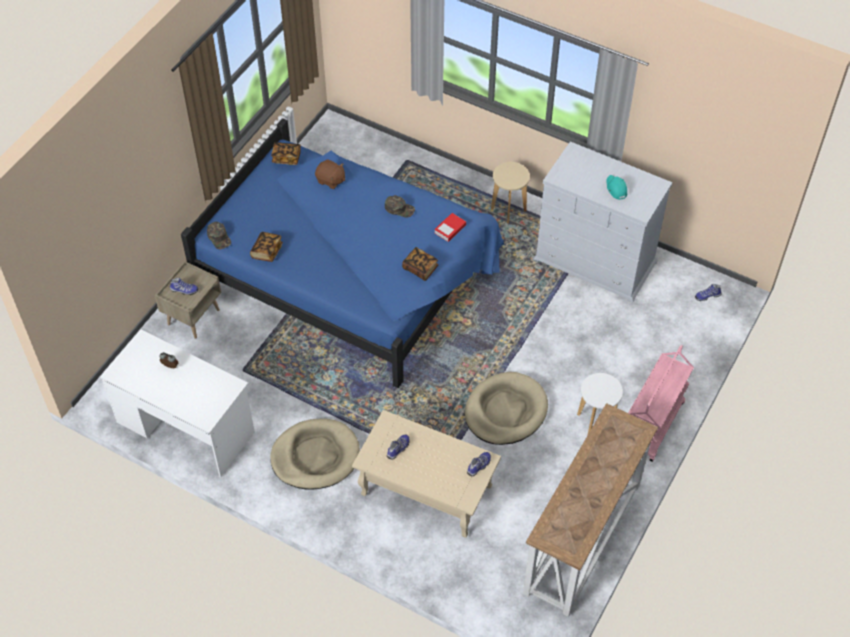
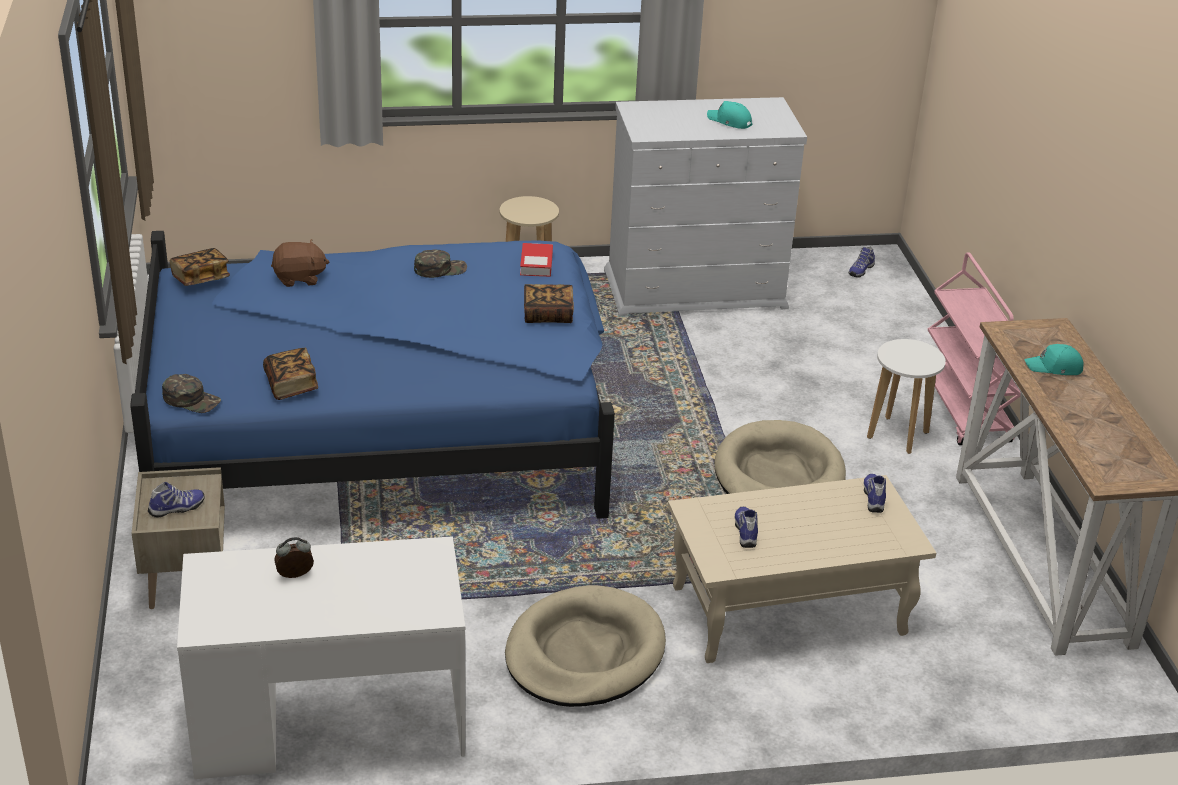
camera: 40 degrees left, 20 degrees down
none -> turquoise cap [1025,344,1084,375]

